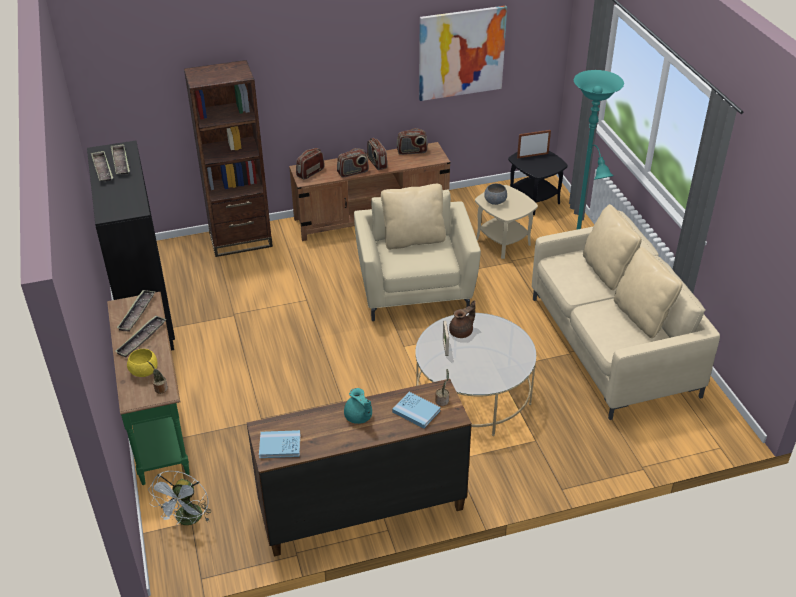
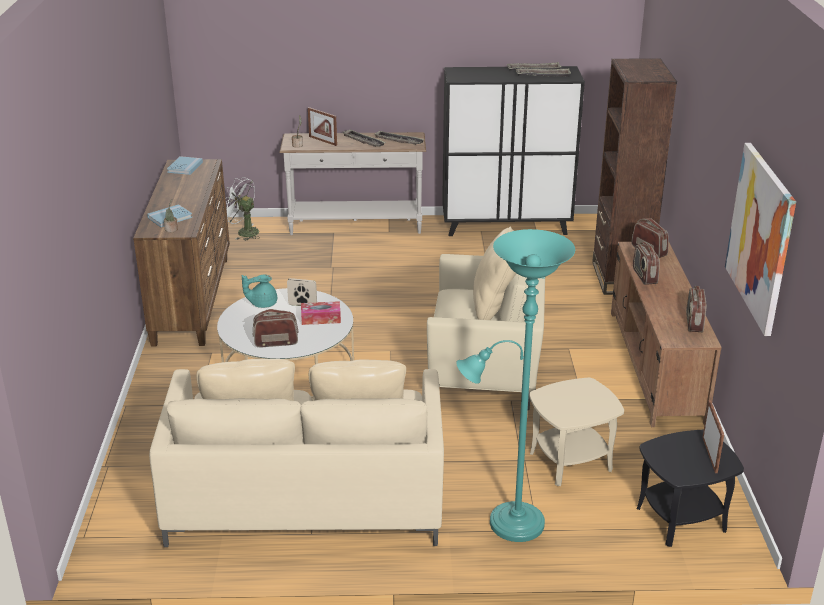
camera: 105 degrees right, 10 degrees down
green console table [107,292,190,485] -> white console table [279,132,426,235]
yellow bowl [127,349,157,377] -> picture frame [308,107,337,146]
turquoise teapot [344,388,372,424] -> turquoise teapot moved to [242,274,277,308]
radio [367,138,387,170] -> radio moved to [253,309,299,347]
brown teapot [449,300,476,338] -> tissue box [301,301,341,325]
grey bowl [484,184,507,205] -> none

